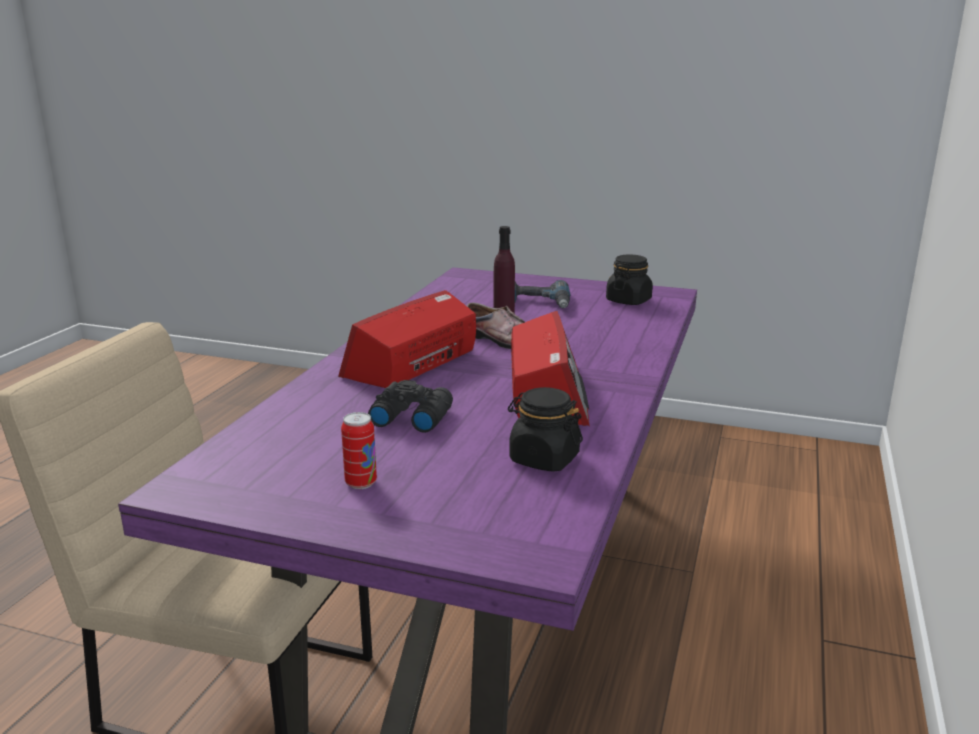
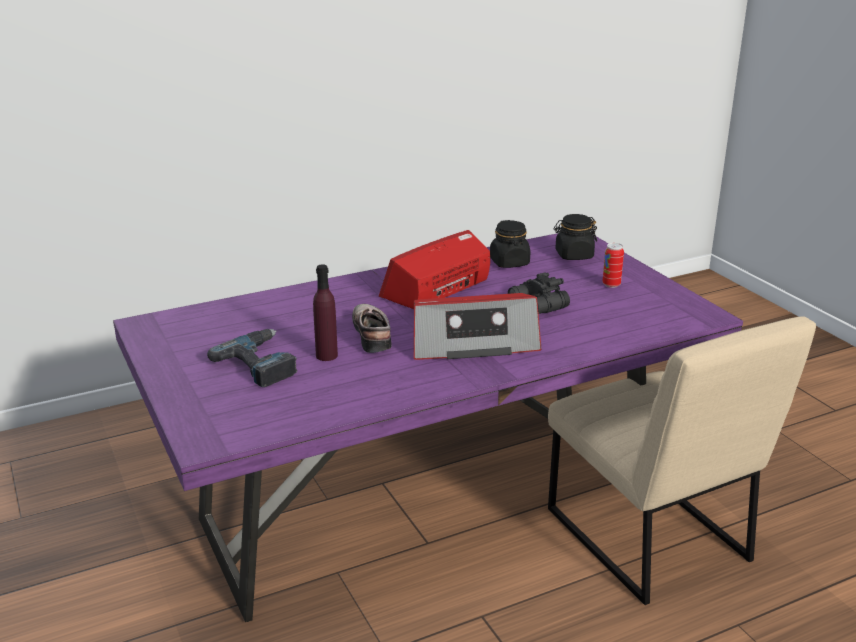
camera: 135 degrees left, 5 degrees up
black jar [606,254,653,305] -> black jar moved to [554,214,597,260]

